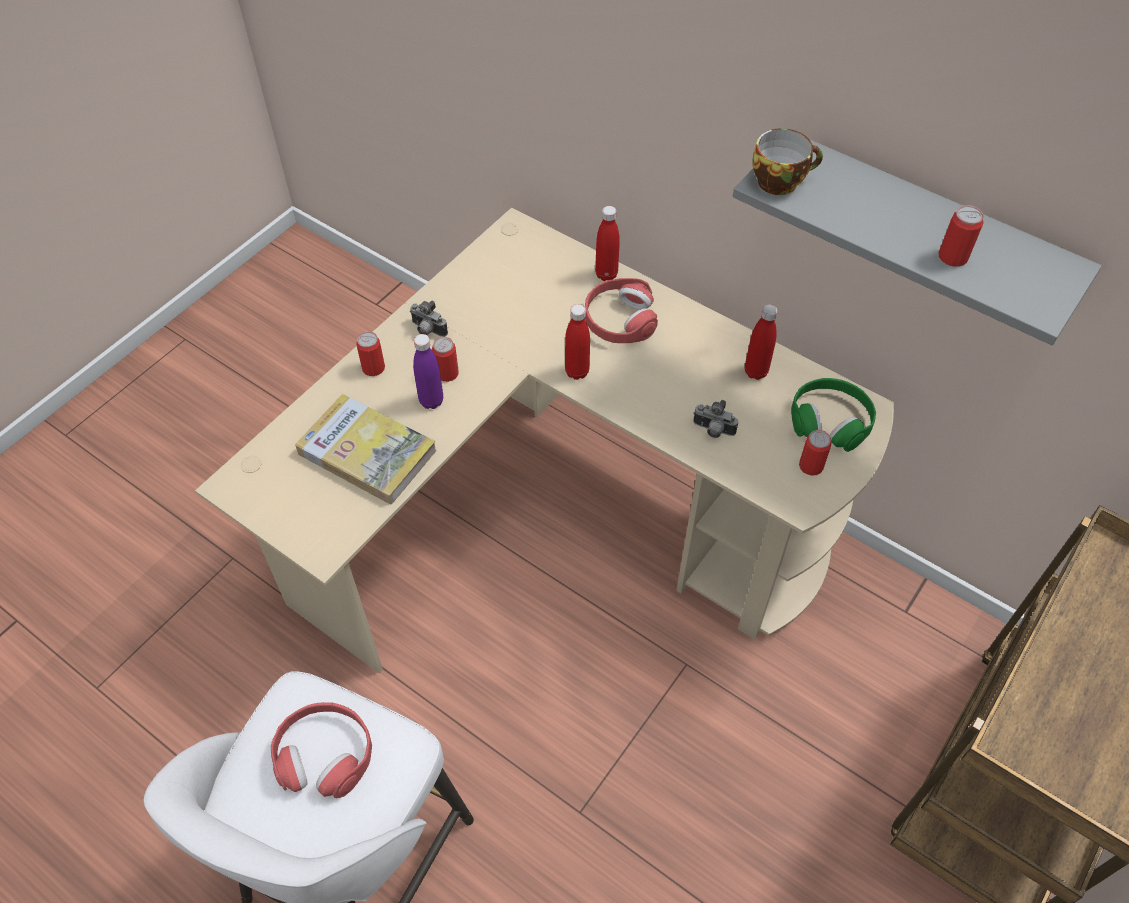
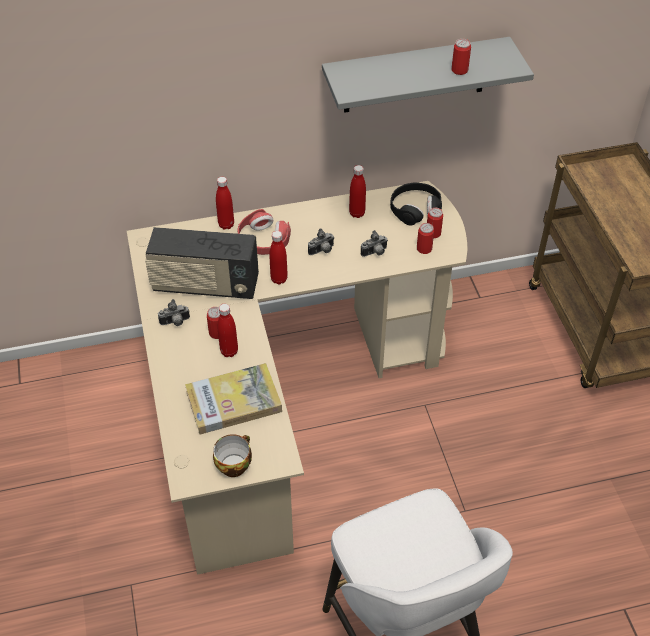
camera: 50 degrees left, 5 degrees down
red headphones [271,702,372,798] -> none
can [356,331,385,376] -> can moved to [417,223,434,254]
purple bottle [413,334,443,409] -> red bottle [217,304,238,357]
cup [752,128,823,195] -> cup moved to [213,434,252,477]
green headphones [791,378,876,452] -> black headphones [390,182,442,226]
none -> radio [145,227,259,299]
none -> camera [308,228,334,255]

